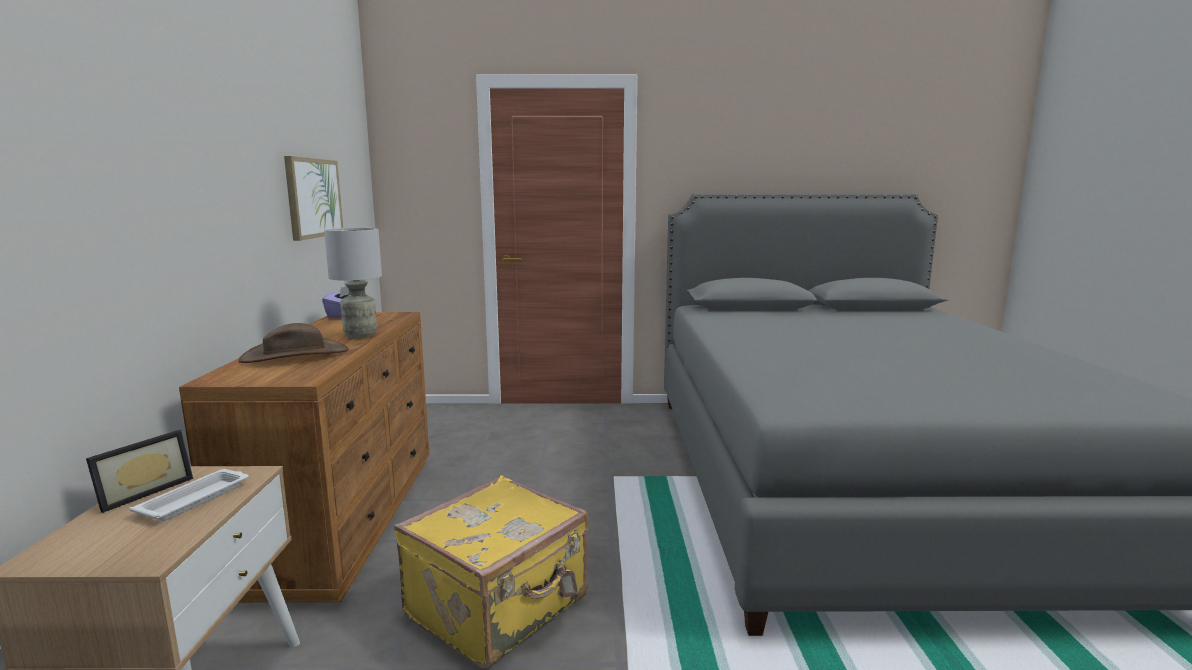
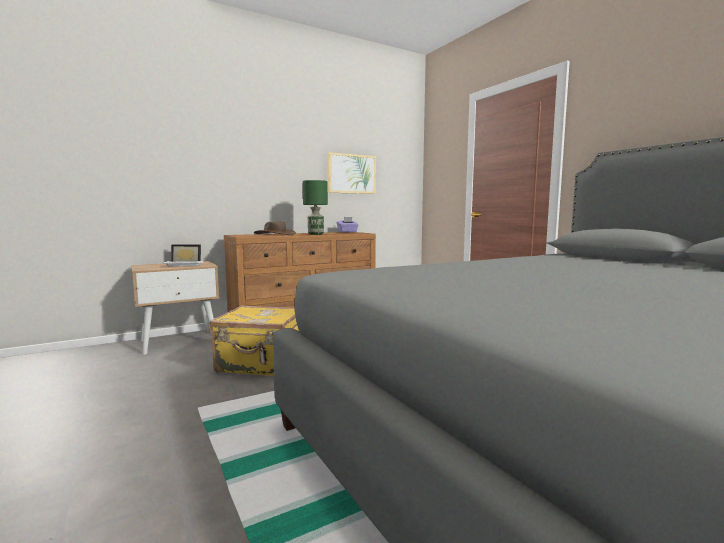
camera: 60 degrees right, 5 degrees down
grey table lamp [324,228,382,339] -> green table lamp [303,180,328,235]

